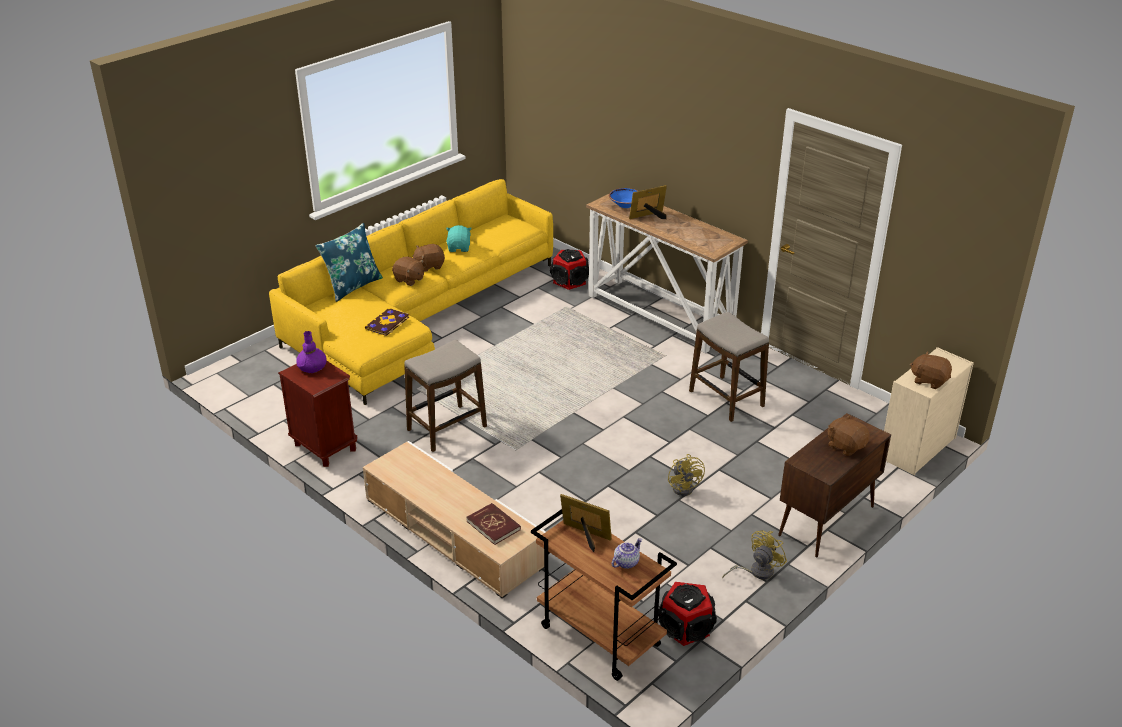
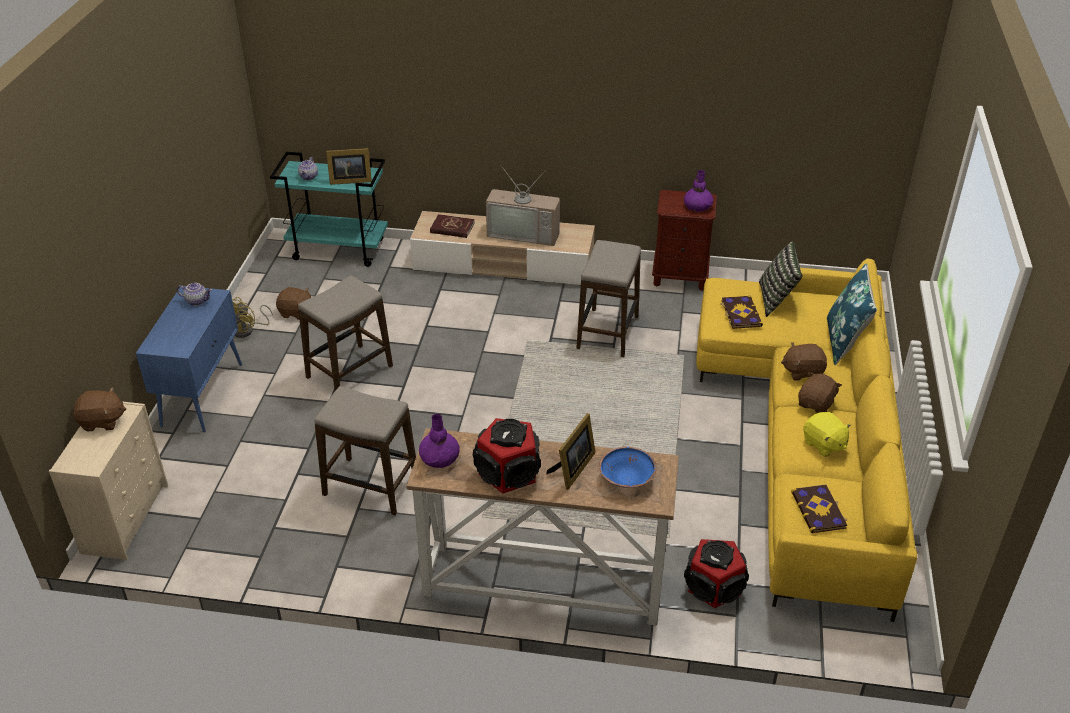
camera: 145 degrees right, 5 degrees up
turquoise plush toy [446,225,472,252] -> yellow plush toy [803,412,851,457]
brown cart [531,509,677,681] -> turquoise cart [270,152,388,267]
speaker [658,582,717,646] -> speaker moved to [473,418,541,494]
yellow fan [668,454,705,496] -> stool [298,275,393,391]
brown cabinet [778,413,891,558] -> blue cabinet [136,286,242,432]
brown plush toy [828,415,870,456] -> brown plush toy moved to [276,287,311,320]
none -> teapot [177,283,212,306]
none -> purple vase [419,414,460,468]
none -> television [486,166,560,246]
none -> pillow [759,241,803,317]
none -> book [791,484,847,533]

